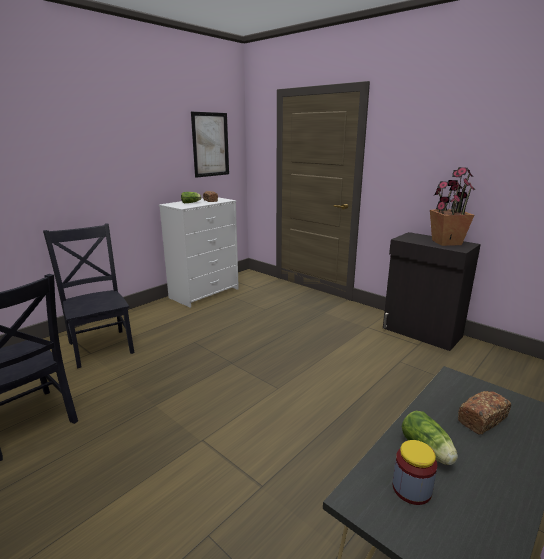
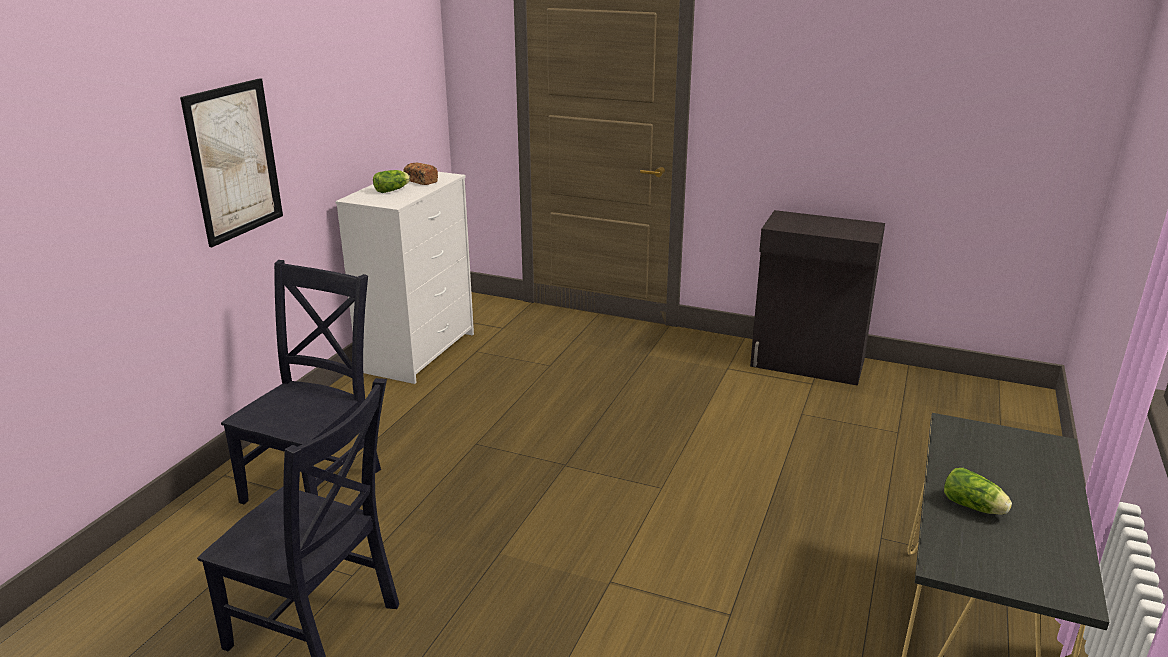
camera: 20 degrees left, 5 degrees up
black chair [43,223,135,368] -> black chair turned 75 degrees clockwise [221,260,381,504]
picture [191,111,229,178] -> picture moved to [180,78,283,247]
jar [393,440,437,505] -> none
potted plant [430,167,475,246] -> none
bread [458,391,511,434] -> none

